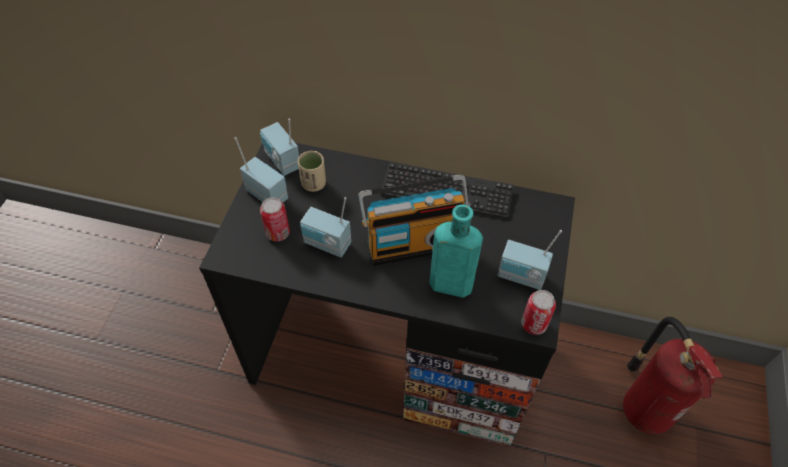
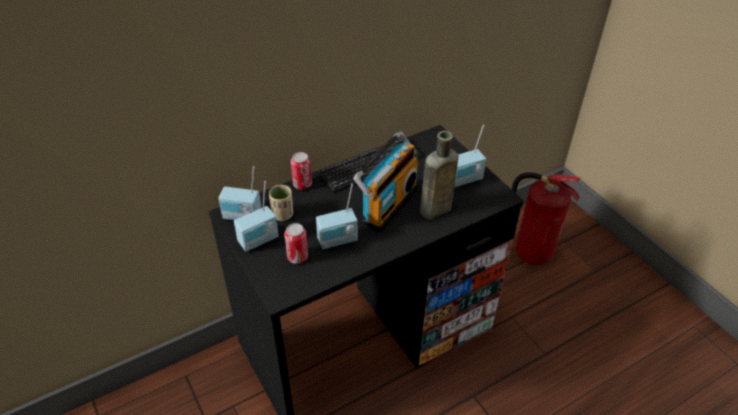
camera: 45 degrees left, 10 degrees down
radio [235,137,288,202] -> radio turned 150 degrees clockwise [234,181,279,252]
turquoise bottle [429,204,483,298] -> brown bottle [420,131,459,219]
can [522,290,556,335] -> can moved to [291,152,312,190]

